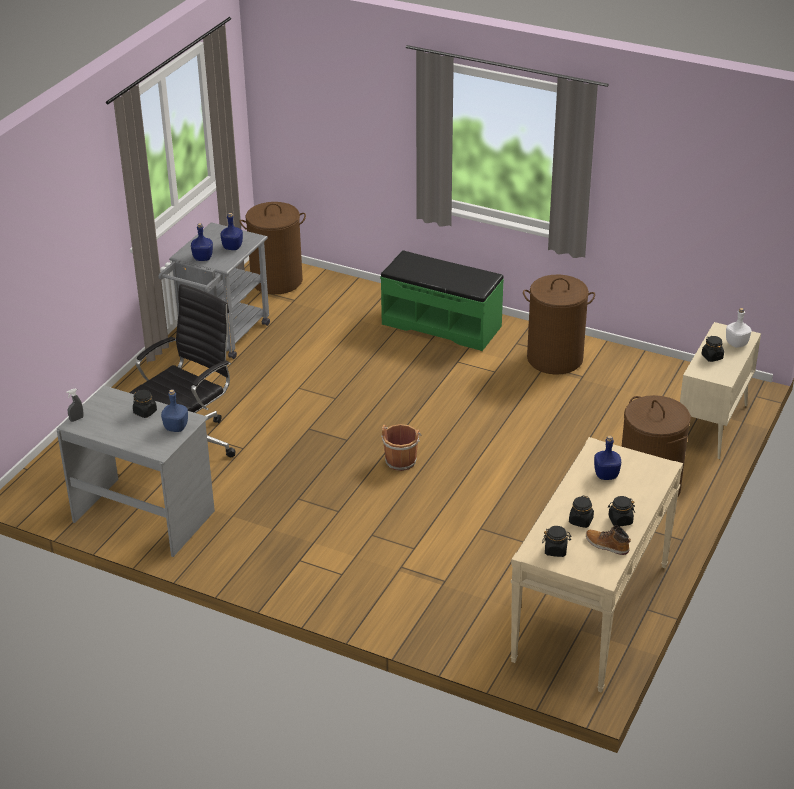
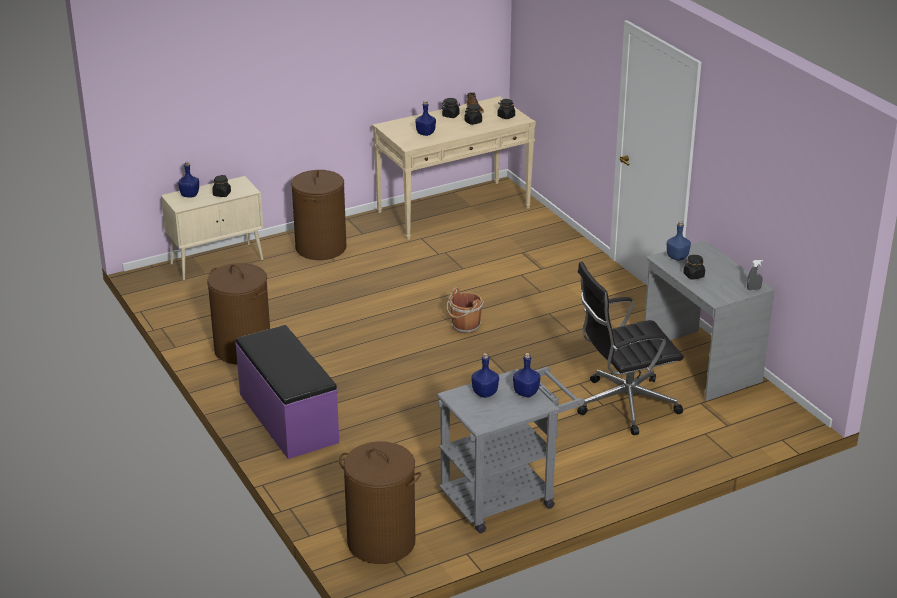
camera: 145 degrees left, 5 degrees down
green bench [380,250,504,351] -> purple bench [235,325,339,459]
white bottle [726,308,752,348] -> blue bottle [178,162,199,197]

